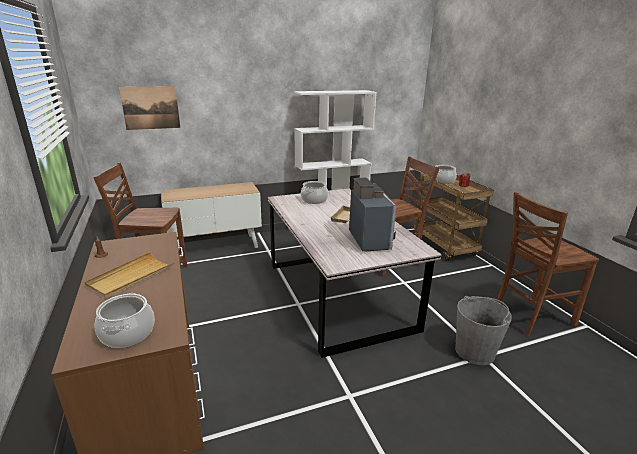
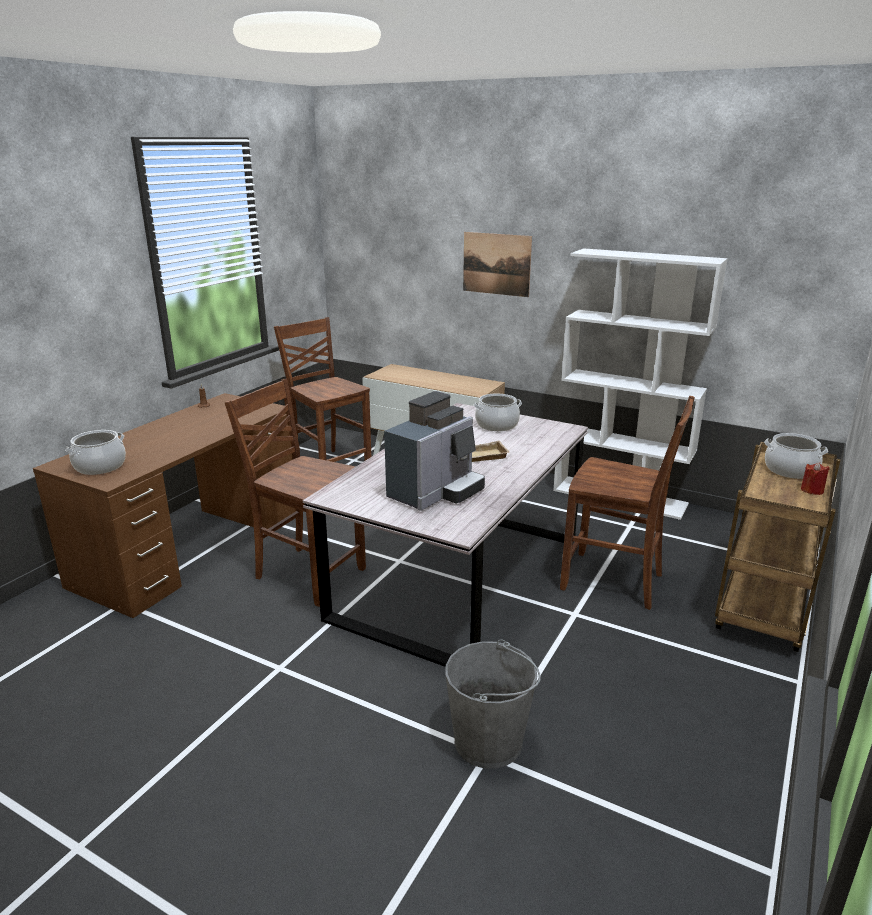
camera: 50 degrees right, 0 degrees up
beige tray [85,252,174,299] -> none
picture [119,86,180,130] -> picture moved to [463,232,532,297]
brown chair [497,192,599,336] -> brown chair moved to [225,379,366,607]

